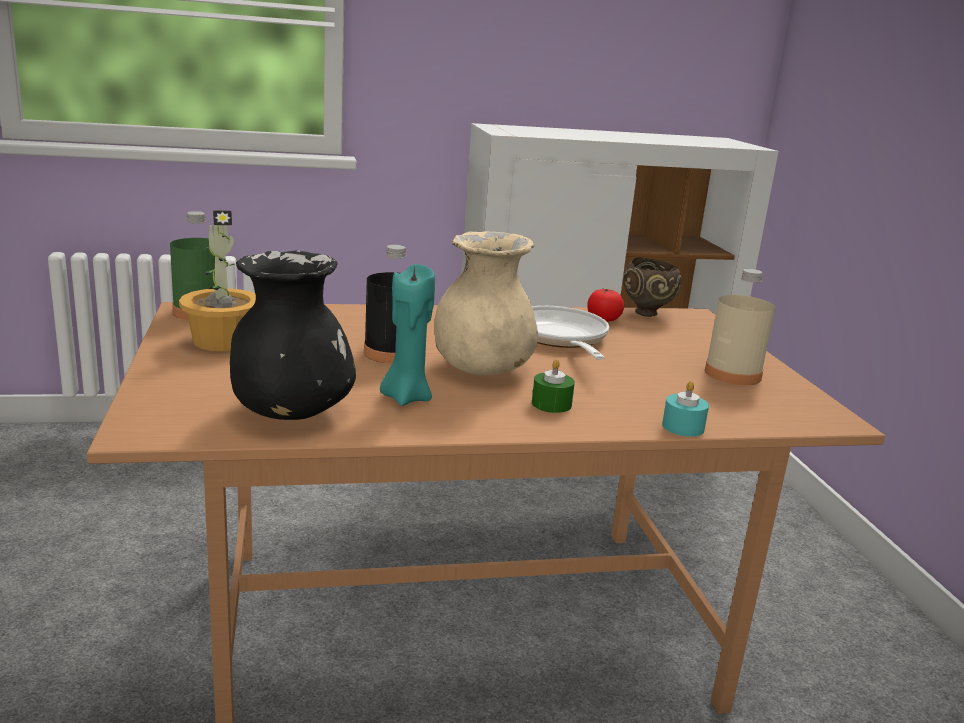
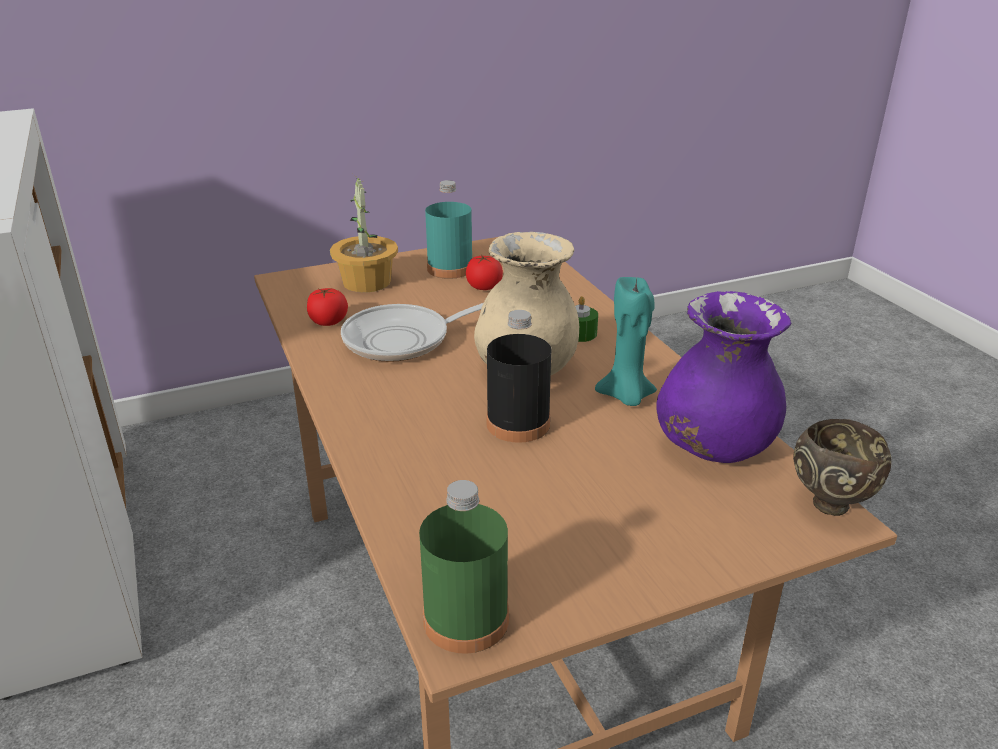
camera: 100 degrees left, 10 degrees up
potted plant [179,210,256,351] -> potted plant moved to [330,174,398,293]
black vase [230,250,356,420] -> purple vase [656,291,792,463]
brown bowl [623,258,682,317] -> brown bowl moved to [793,419,892,516]
turquoise candle [662,381,709,437] -> none
beige bottle [705,269,775,385] -> turquoise bottle [425,180,472,279]
none -> tomato [466,255,503,290]

